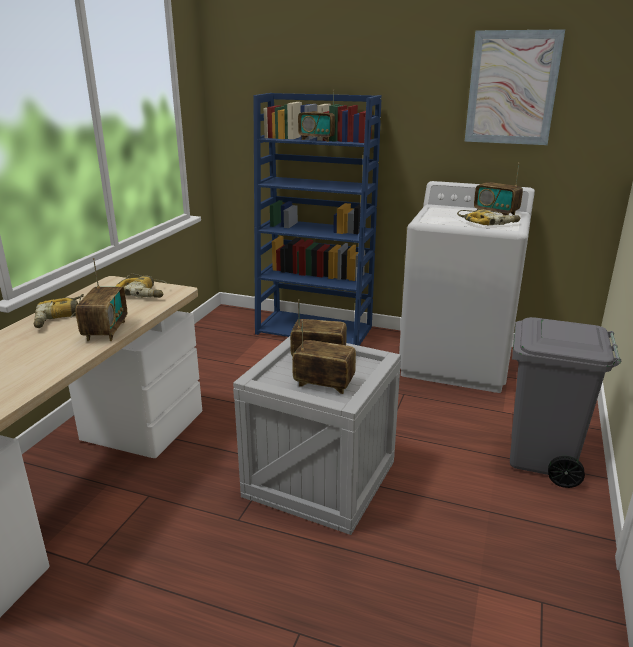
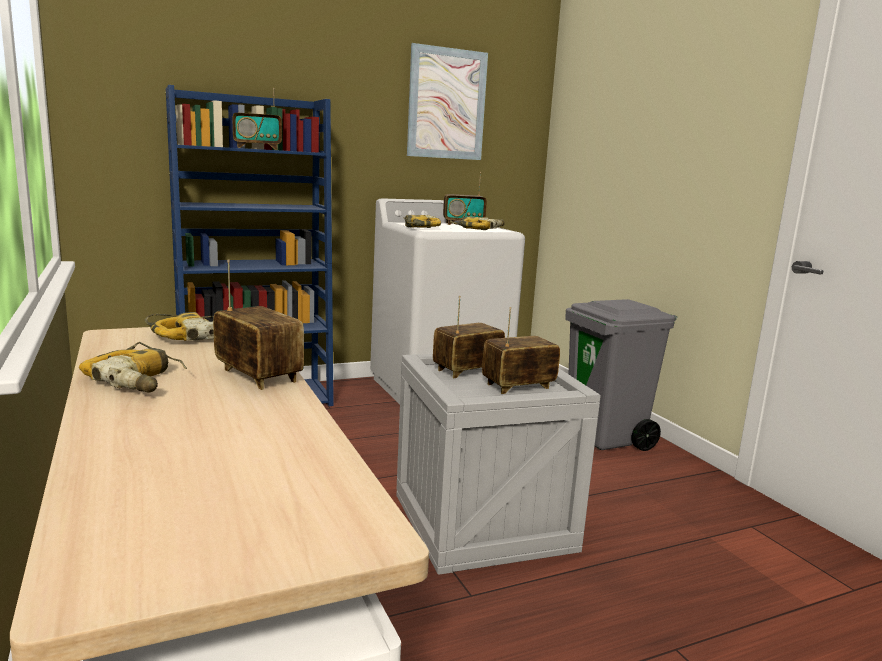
camera: 45 degrees left, 10 degrees down
none -> power drill [404,215,441,228]

